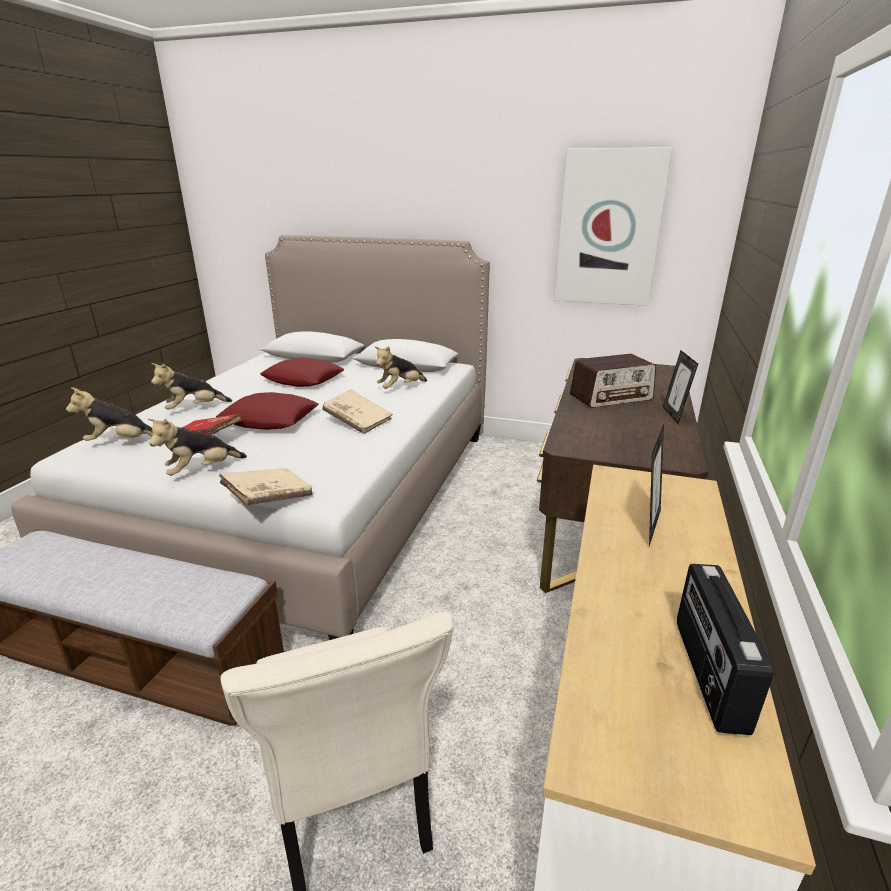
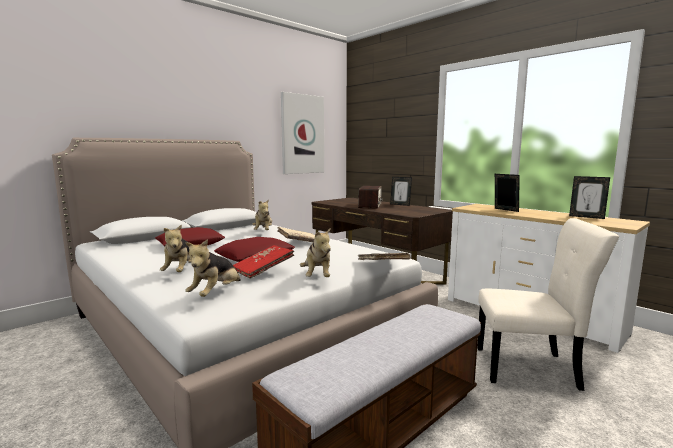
camera: 60 degrees left, 15 degrees down
radio [677,564,774,735] -> picture frame [569,176,610,219]

